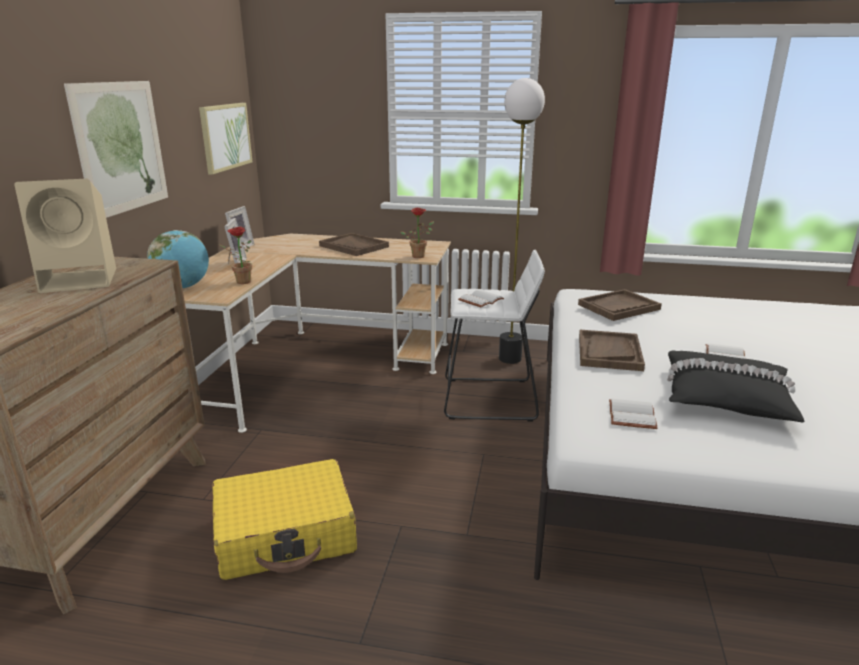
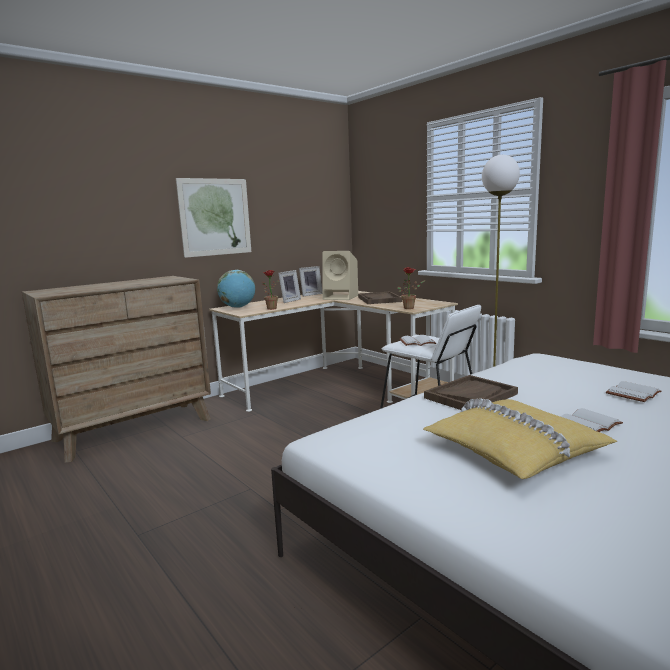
camera: 40 degrees right, 10 degrees down
beige speaker [14,179,116,293] -> beige speaker moved to [322,251,358,300]
picture [199,103,252,175] -> none
yellow suitcase [212,459,357,580] -> none
brown tray [578,289,662,321] -> none
white book [609,399,657,429] -> white book moved to [606,381,662,402]
black pillow [667,350,804,422] -> yellow pillow [423,398,617,479]

